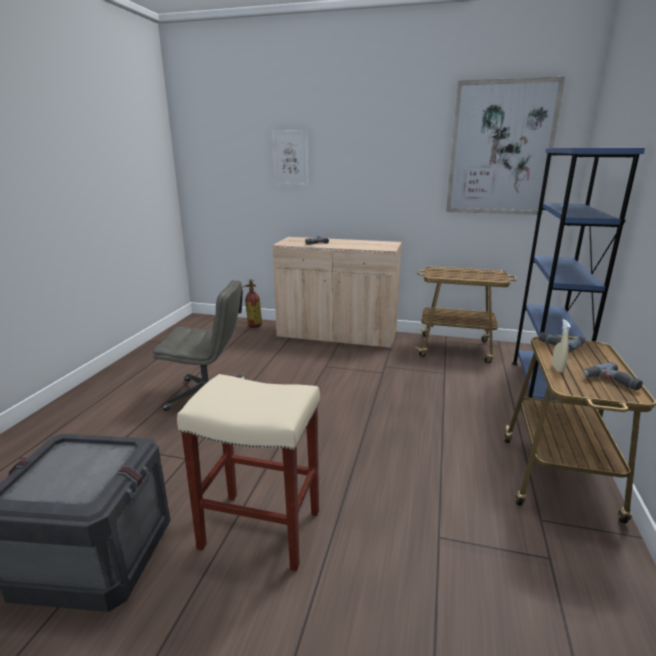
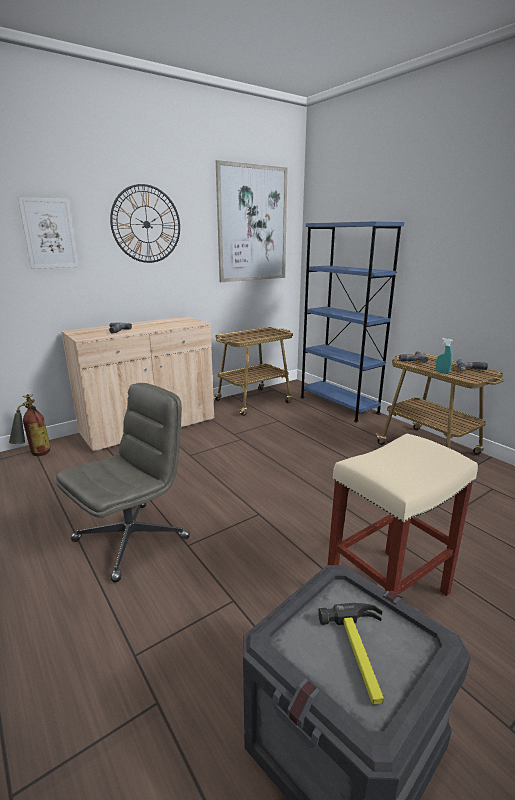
camera: 50 degrees left, 0 degrees up
beige spray bottle [552,319,571,373] -> turquoise spray bottle [436,338,453,374]
none -> wall clock [110,184,180,263]
none -> hammer [318,603,384,705]

